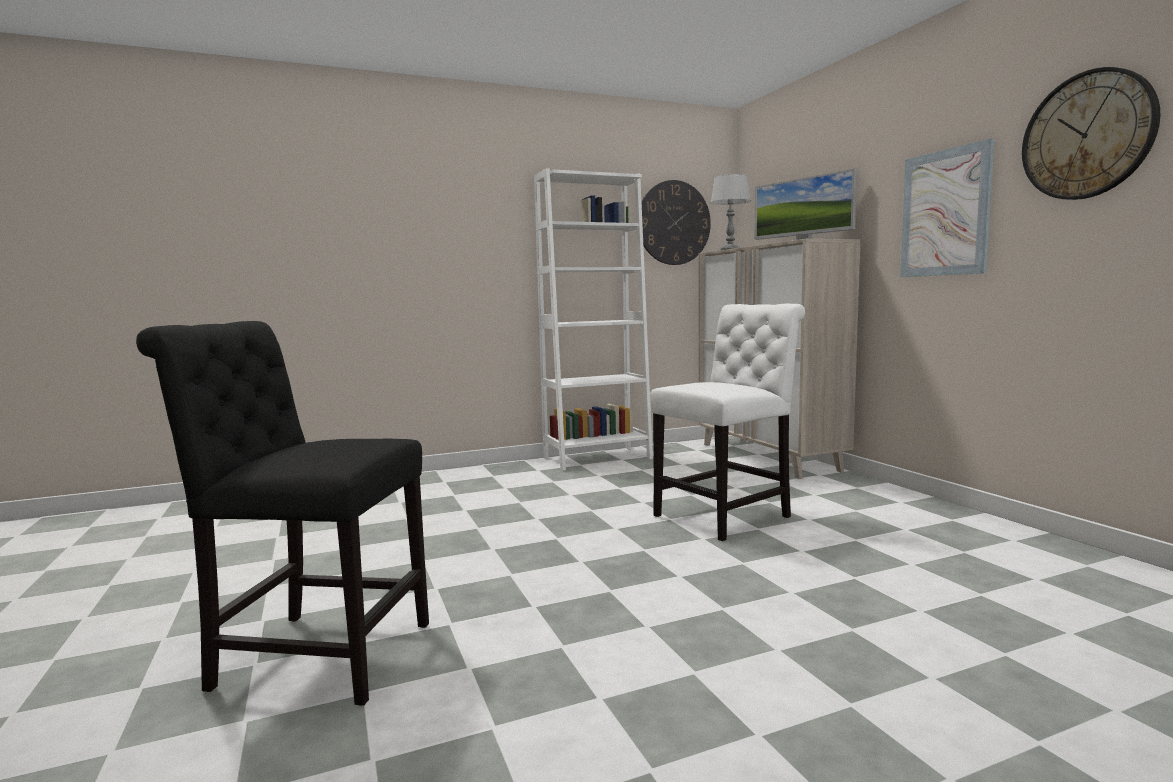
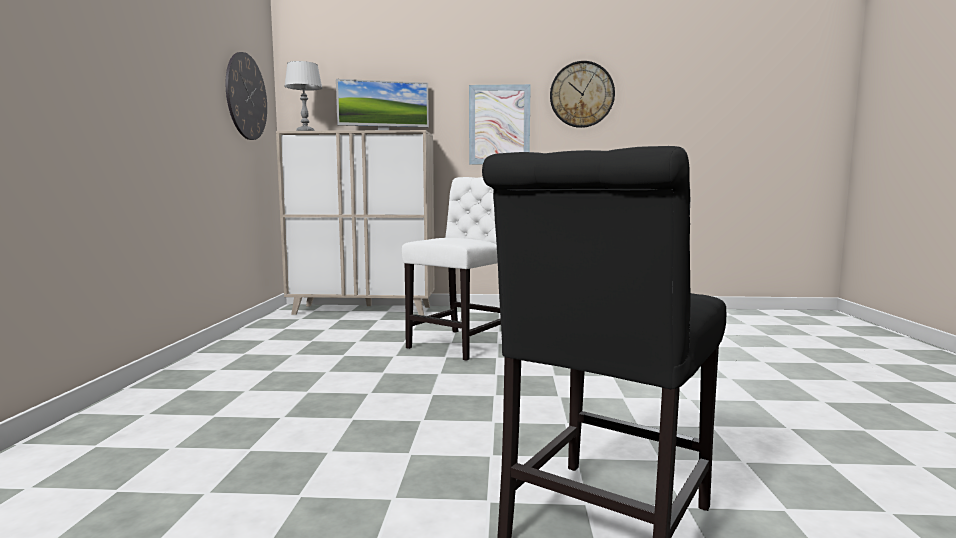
camera: 65 degrees left, 0 degrees up
white bookcase [534,168,653,471] -> none
white chair [650,304,805,541] -> white chair turned 45 degrees clockwise [402,177,501,361]

